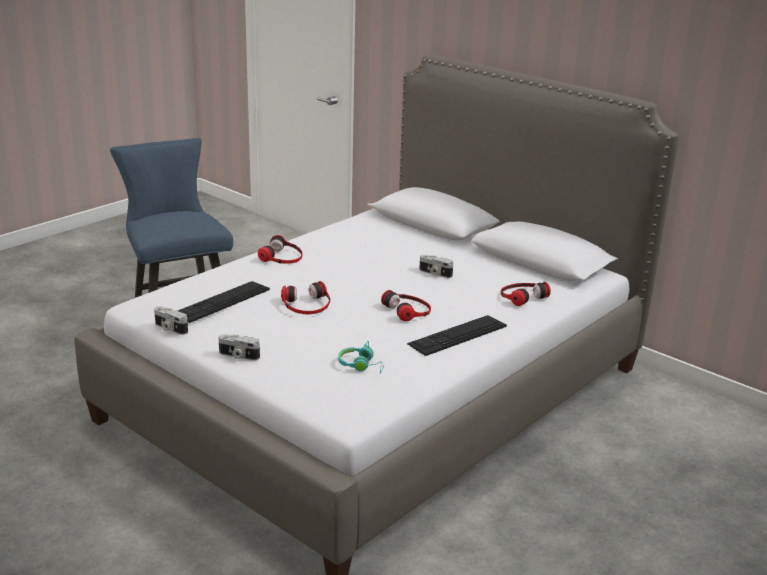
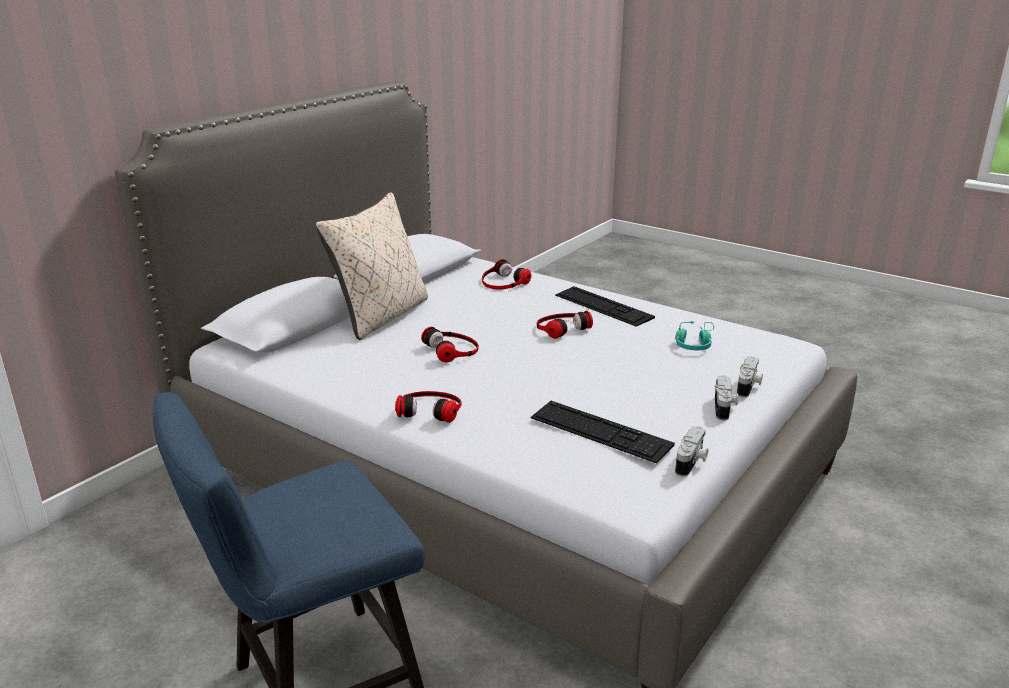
camera: 95 degrees left, 0 degrees up
headphones [281,281,330,314] -> headphones moved to [421,327,479,362]
camera [419,255,453,278] -> camera moved to [737,356,763,397]
none -> beige pillow [316,192,428,340]

